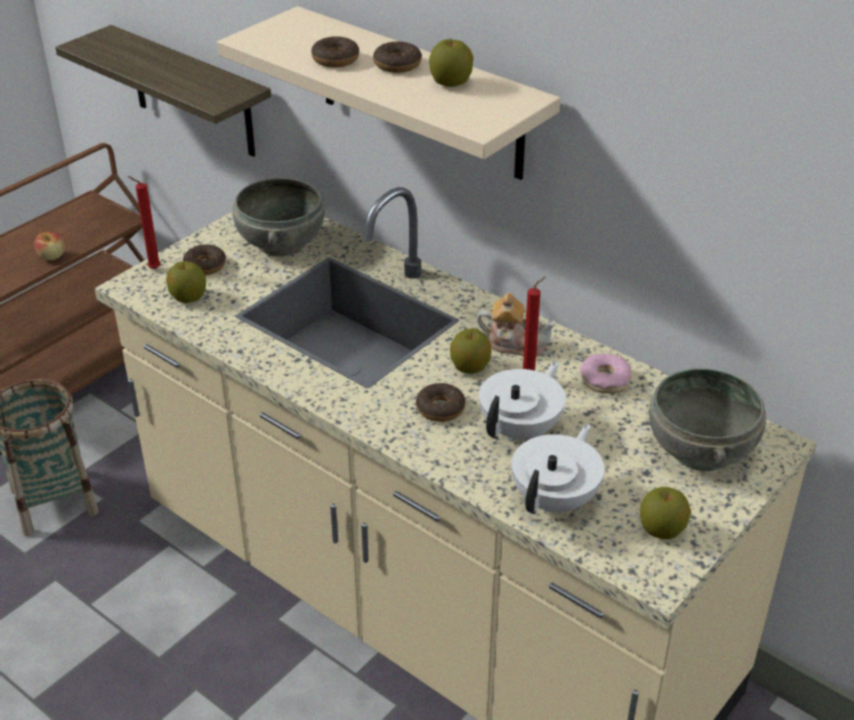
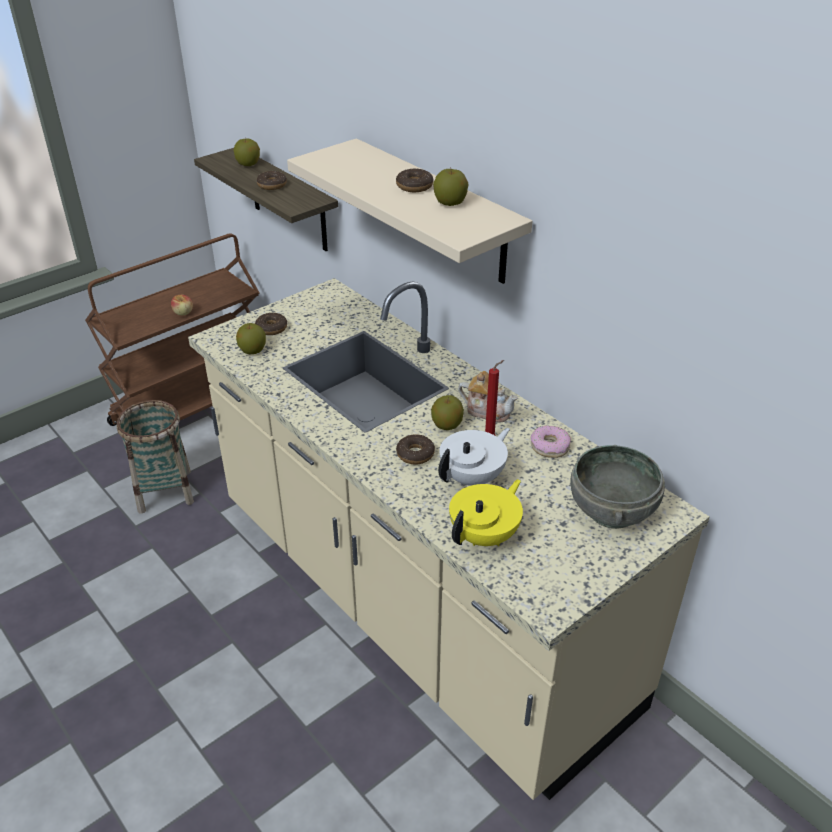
camera: 10 degrees right, 0 degrees up
red candle [127,176,161,269] -> none
grey bowl [232,178,325,256] -> none
donut [311,37,359,67] -> donut moved to [256,171,287,190]
white teapot [511,424,604,514] -> yellow teapot [449,479,523,546]
apple [640,487,691,539] -> apple moved to [233,138,260,166]

